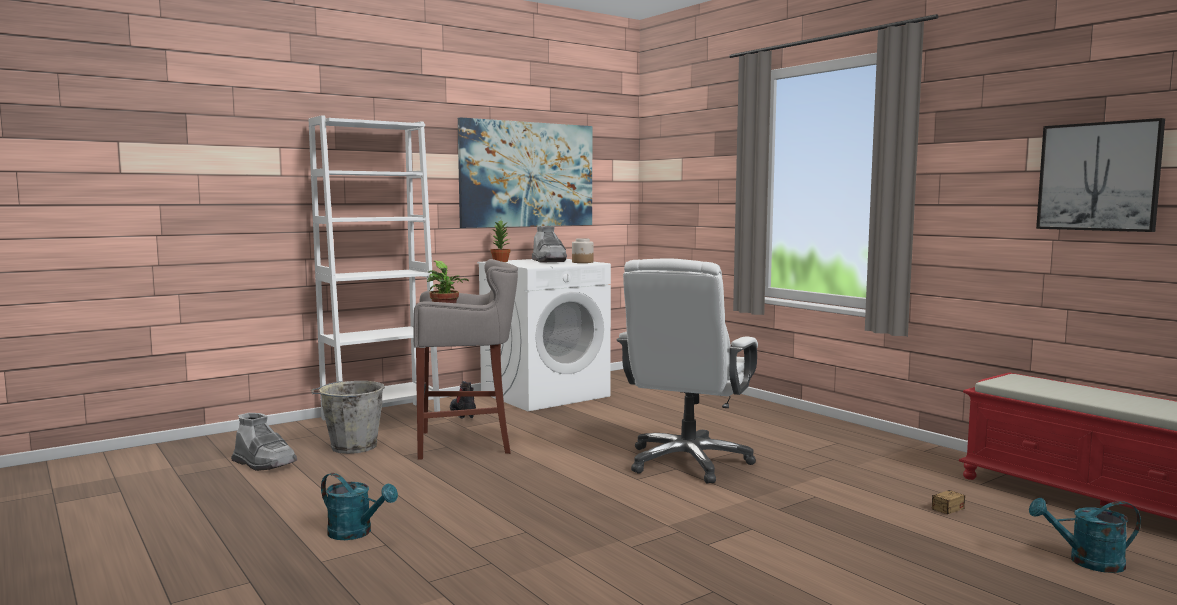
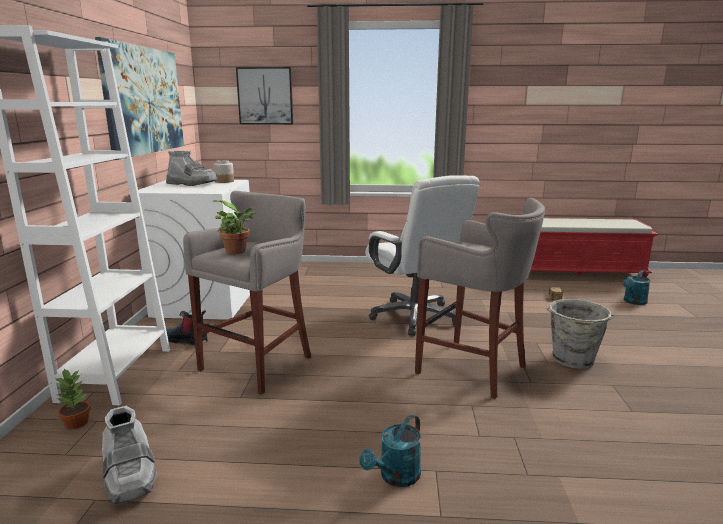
camera: 50 degrees left, 10 degrees up
grey boot [231,413,297,471] -> grey boot turned 75 degrees clockwise [102,406,157,504]
grey bucket [311,381,385,454] -> grey bucket moved to [547,299,615,369]
turquoise watering can [321,473,398,540] -> turquoise watering can turned 150 degrees clockwise [359,414,421,487]
potted plant [490,221,511,262] -> potted plant moved to [55,369,91,429]
picture [1036,118,1165,232] -> picture moved to [236,67,293,124]
none -> grey stool [415,198,545,399]

